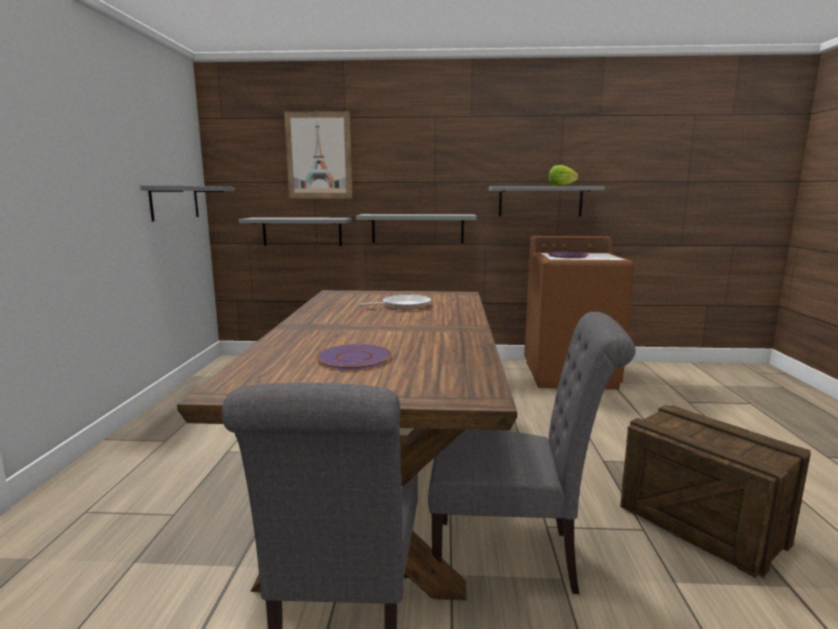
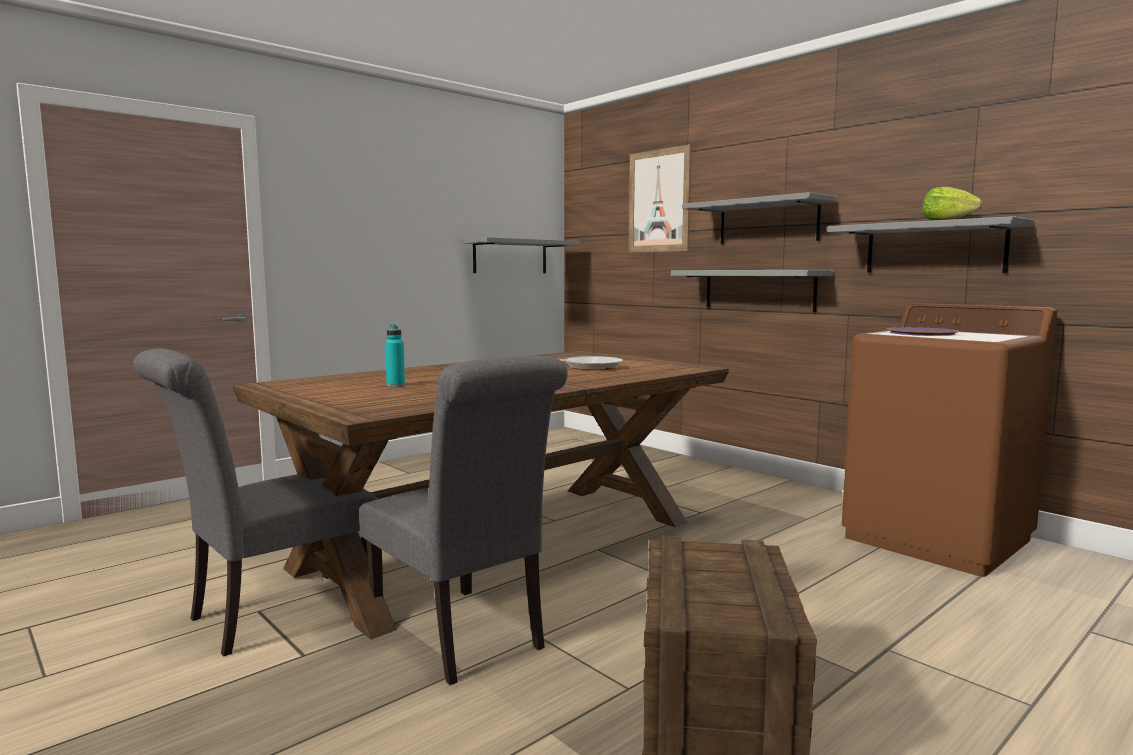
camera: 45 degrees right, 5 degrees down
grey shelf [239,217,352,246] -> grey shelf moved to [682,192,837,244]
purple plate [316,344,391,370] -> turquoise bottle [385,324,405,387]

